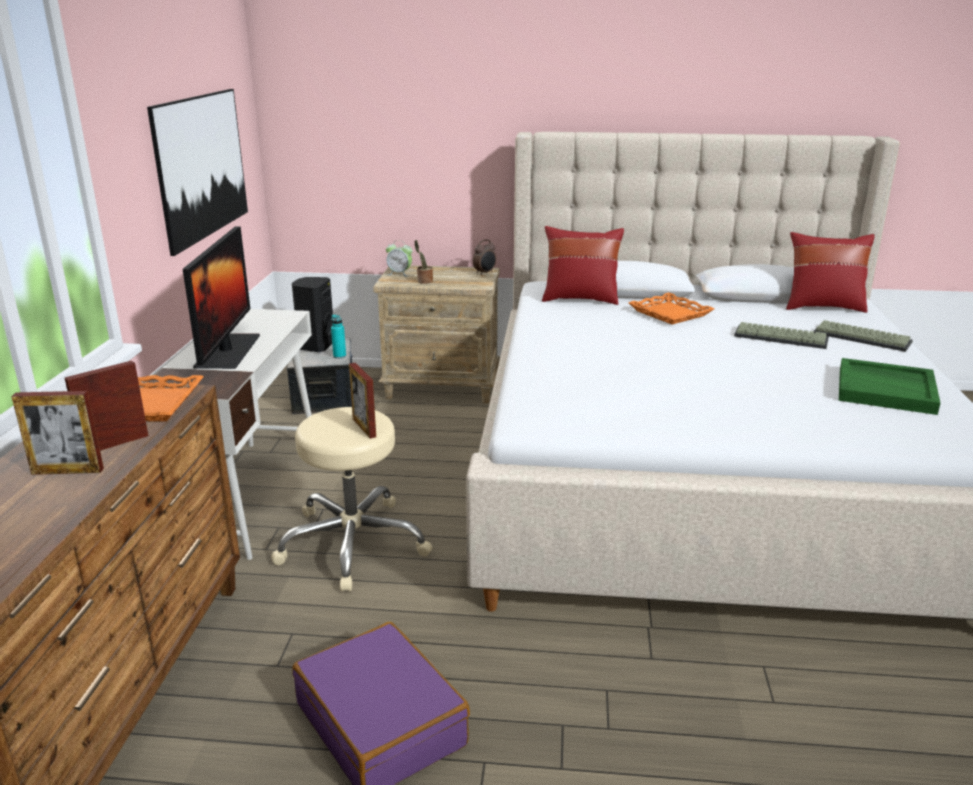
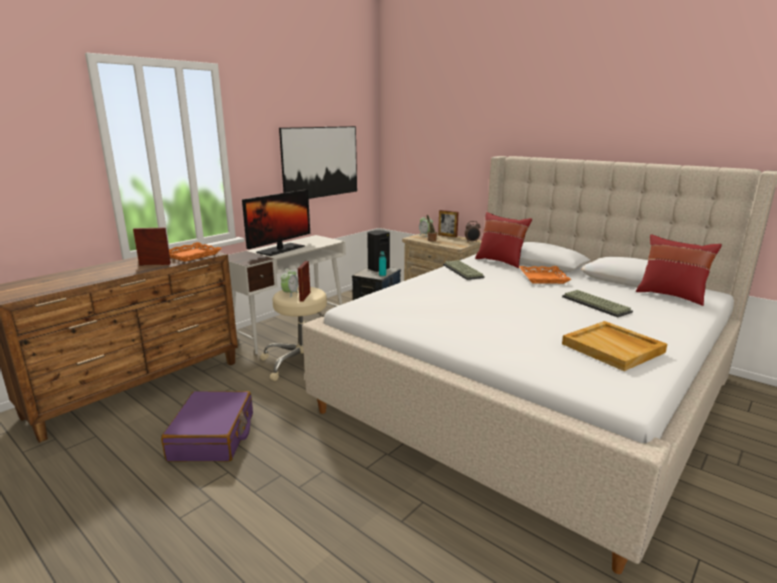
camera: 35 degrees right, 5 degrees down
picture frame [11,391,104,475] -> picture frame moved to [438,210,459,237]
keyboard [814,320,913,352] -> keyboard moved to [443,260,485,280]
green tray [839,358,940,415] -> beige tray [562,321,667,371]
none -> alarm clock [281,268,299,297]

